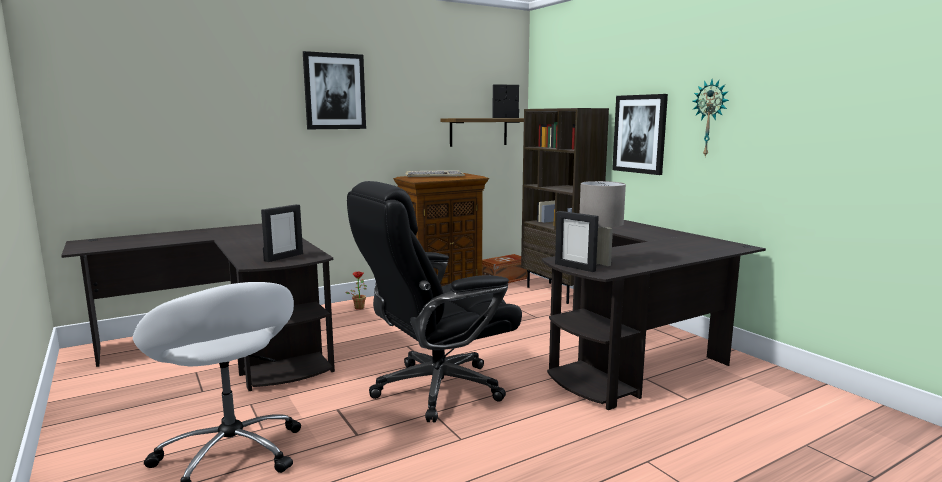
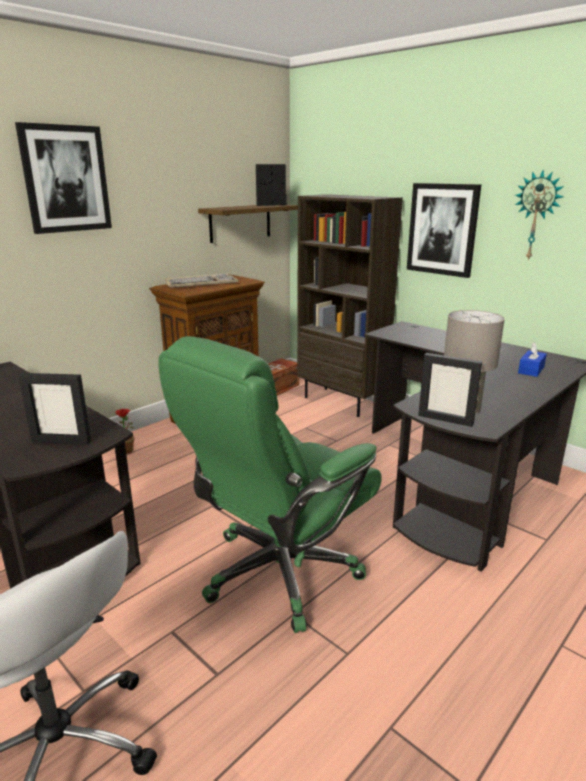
camera: 15 degrees left, 10 degrees up
picture frame [261,204,303,262] -> picture frame turned 75 degrees clockwise [18,373,91,445]
black office chair [347,181,522,422] -> green office chair [158,336,382,633]
none -> blue tissue box [518,342,547,377]

